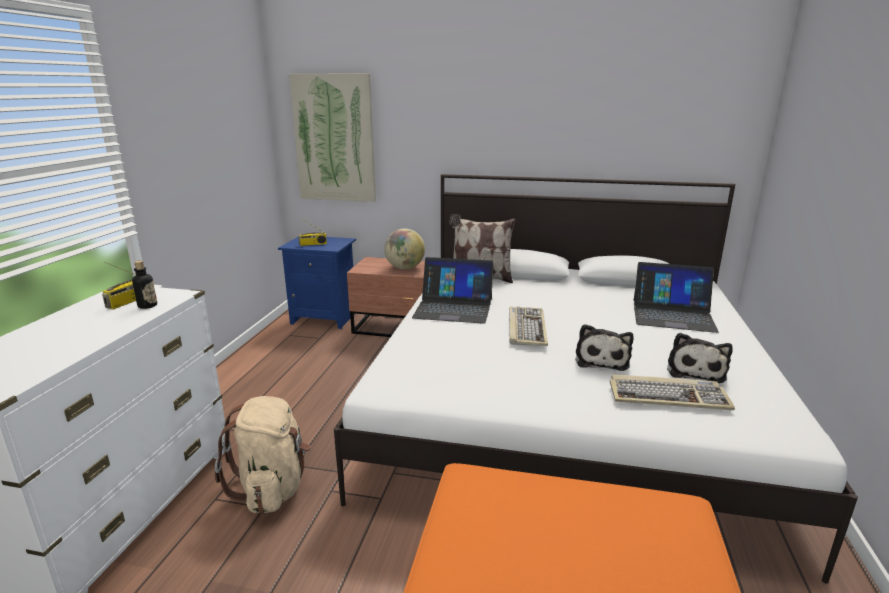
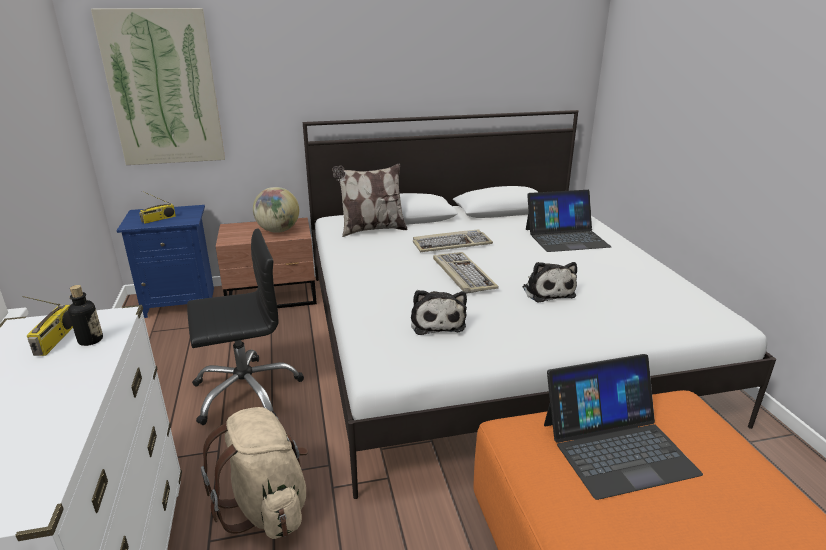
camera: 25 degrees left, 5 degrees up
laptop [412,257,494,324] -> laptop moved to [544,354,703,500]
keyboard [610,375,735,410] -> keyboard moved to [413,229,493,252]
plush toy [667,333,733,383] -> plush toy moved to [411,290,467,335]
none -> black office chair [187,229,304,425]

